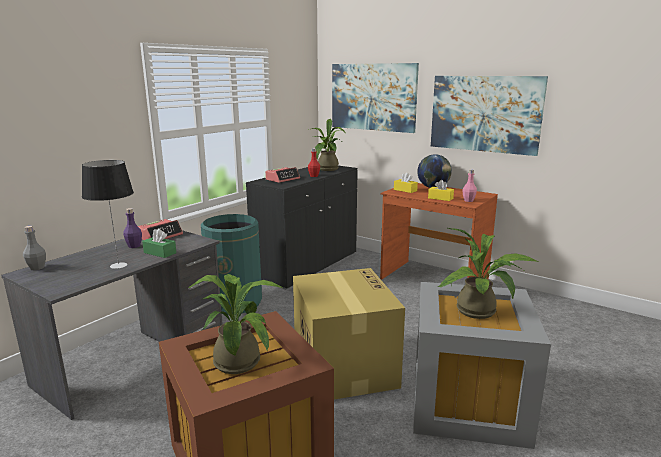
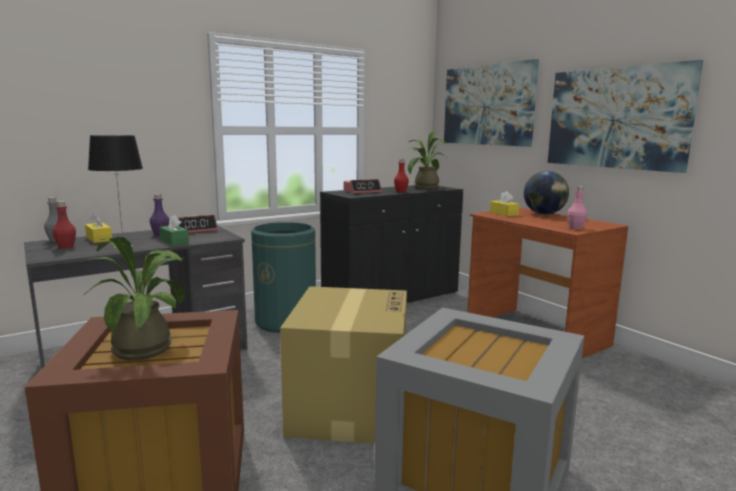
camera: 20 degrees right, 5 degrees down
yellow tissue box [428,180,454,201] -> yellow tissue box moved to [85,213,112,243]
potted plant [438,228,538,319] -> none
none -> red bottle [53,201,76,249]

